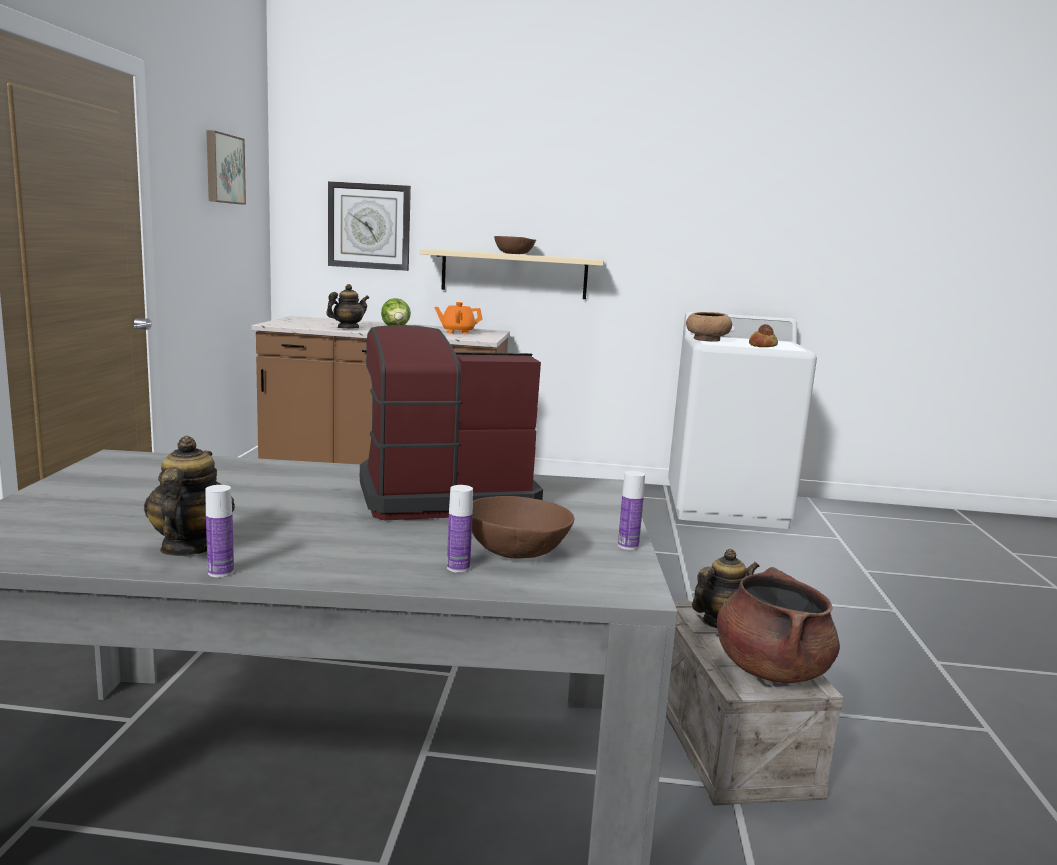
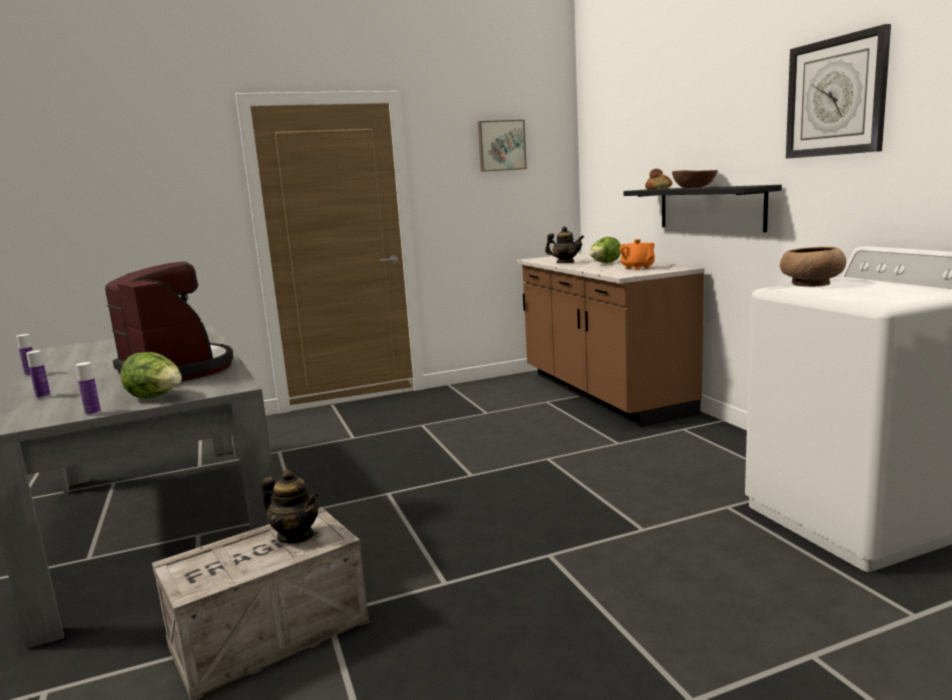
camera: 65 degrees right, 0 degrees up
teapot [144,436,235,556] -> none
wall clock [328,181,411,271] -> wall clock moved to [786,24,891,159]
beige shelf [420,249,604,299] -> black shelf [623,185,782,232]
brown bowl [472,496,574,559] -> none
brown cooking pot [717,567,840,683] -> none
bread [749,324,778,347] -> bread moved to [645,169,672,190]
none -> lettuce [120,352,182,399]

